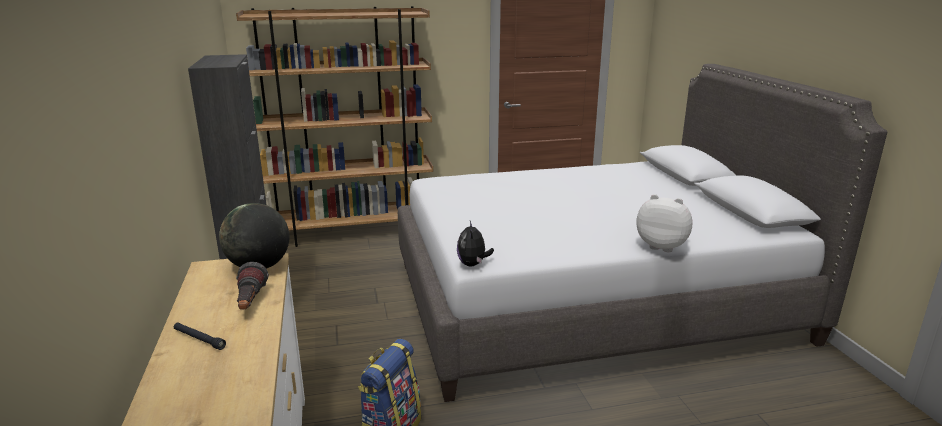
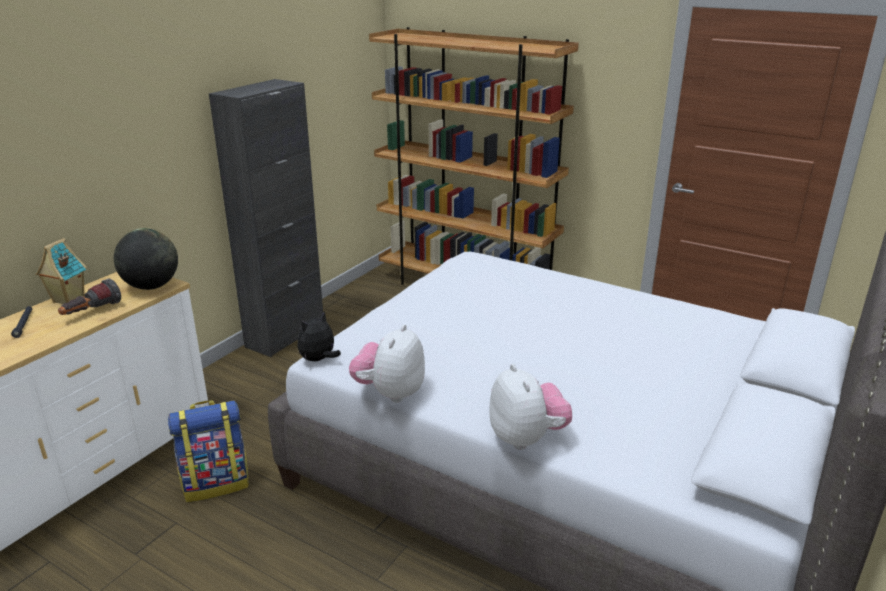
camera: 45 degrees right, 5 degrees up
none -> toy house [35,238,87,304]
none -> plush toy [349,324,425,403]

